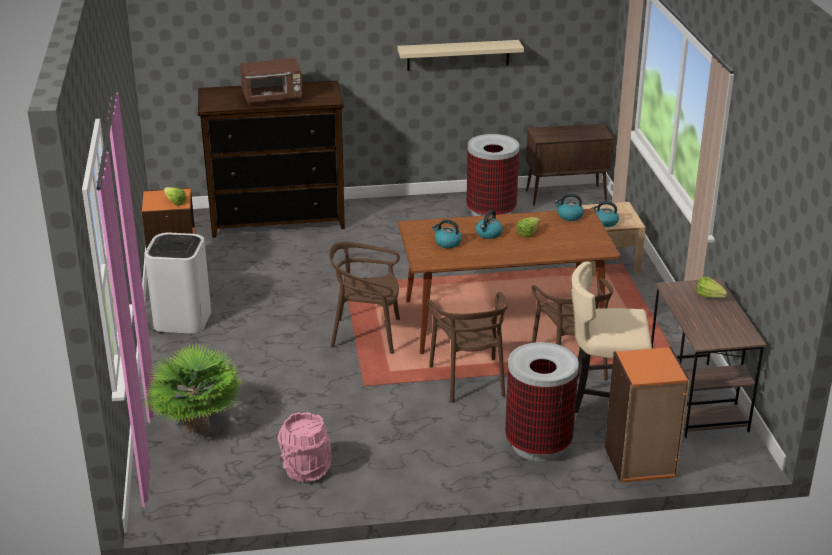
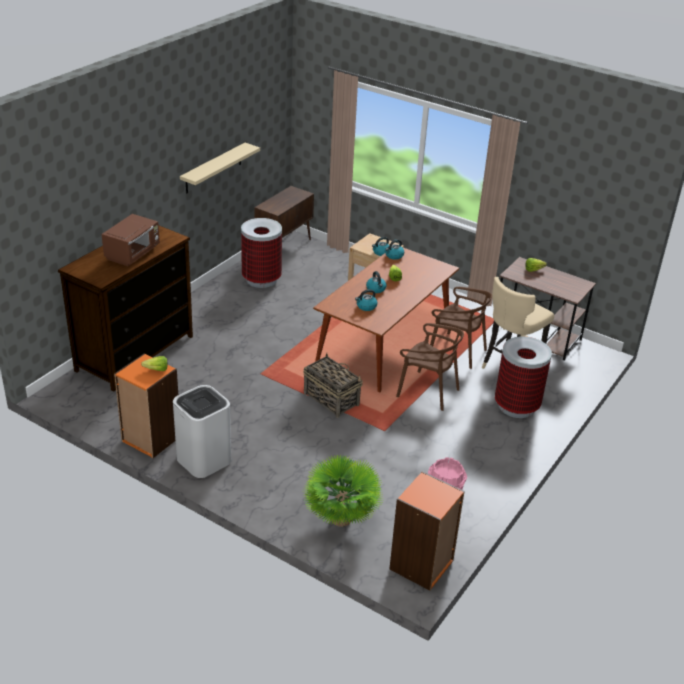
camera: 50 degrees left, 5 degrees up
brown chair [329,242,400,354] -> basket [304,353,363,418]
orange bookcase [605,347,690,483] -> orange bookcase moved to [389,471,465,591]

